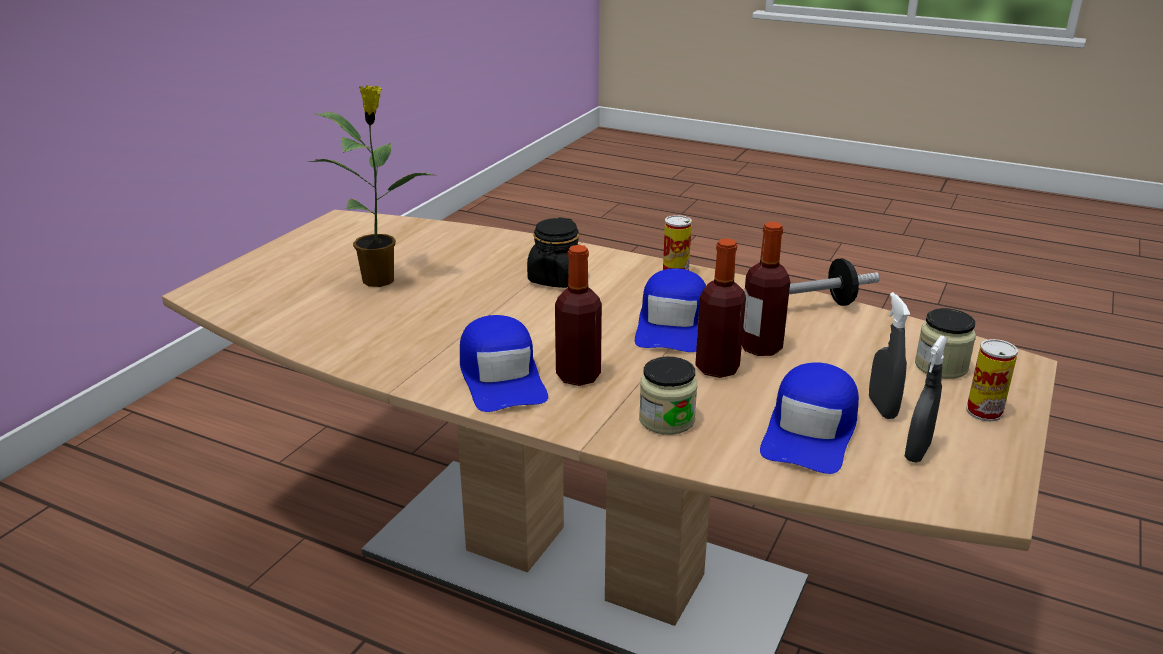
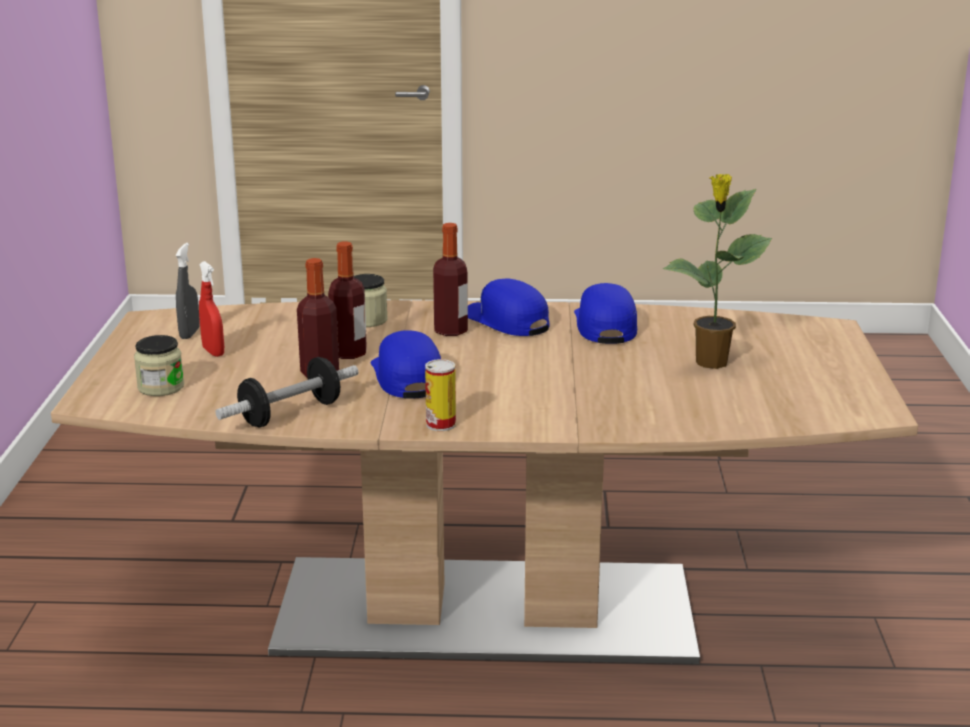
camera: 155 degrees right, 5 degrees down
black jar [527,217,579,288] -> none
blue cap [760,362,859,474] -> blue cap moved to [574,283,637,344]
grey spray bottle [869,292,910,419] -> red spray bottle [199,261,224,357]
can [966,339,1018,422] -> none

